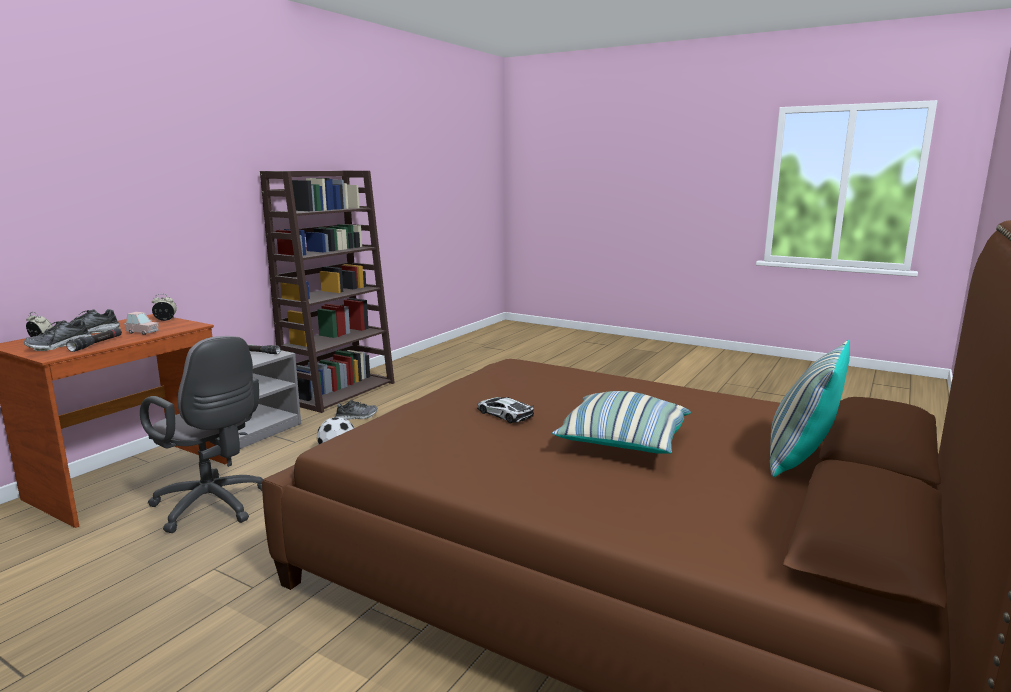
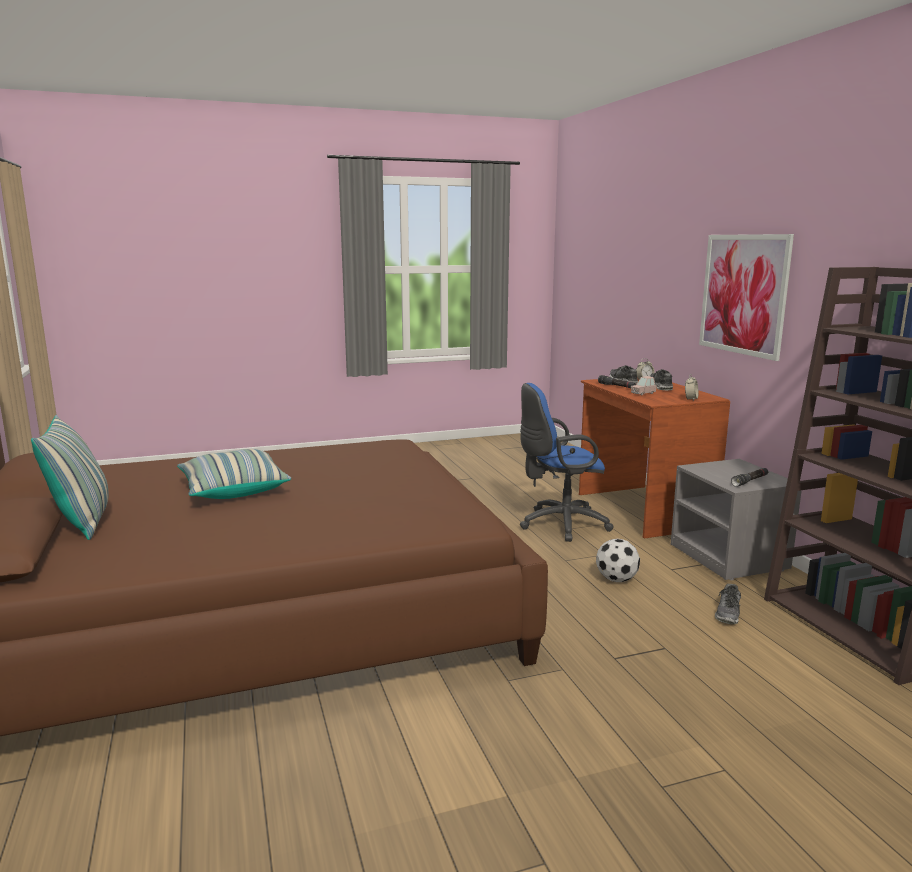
camera: 130 degrees right, 0 degrees up
grey office chair [140,336,263,533] -> blue office chair [520,383,614,542]
toy car [477,397,534,423] -> none
none -> picture [699,234,794,361]

